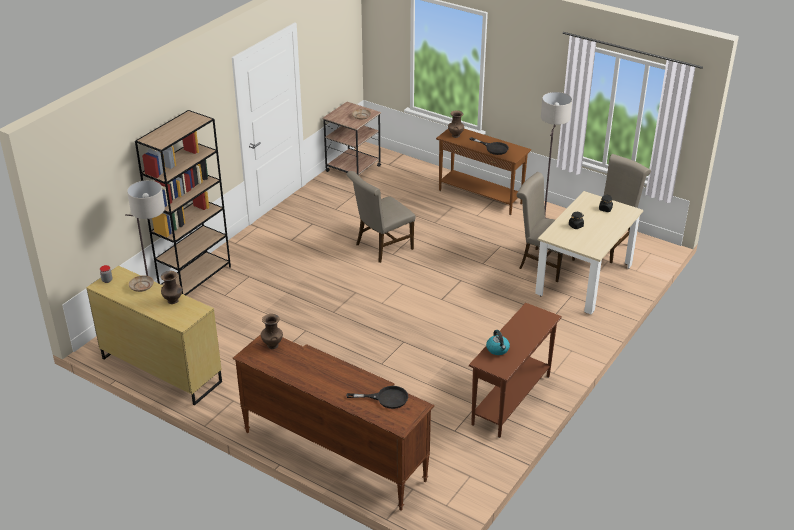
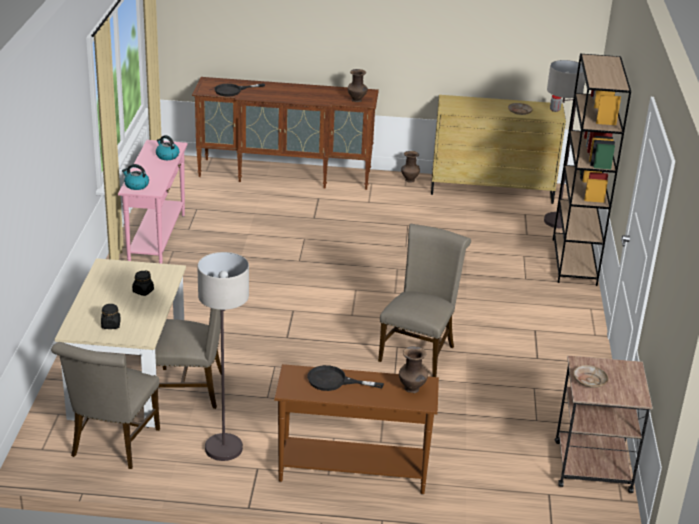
camera: 150 degrees right, 5 degrees down
brown vase [161,271,182,304] -> brown vase moved to [401,151,420,183]
brown console table [469,303,562,438] -> pink console table [118,140,188,264]
none -> kettle [122,164,149,190]

